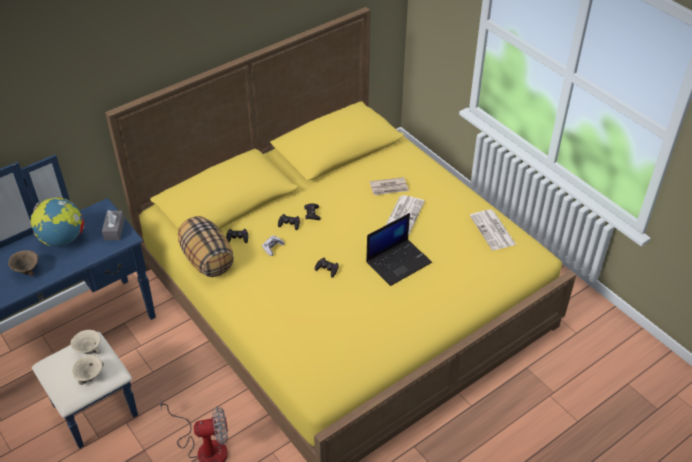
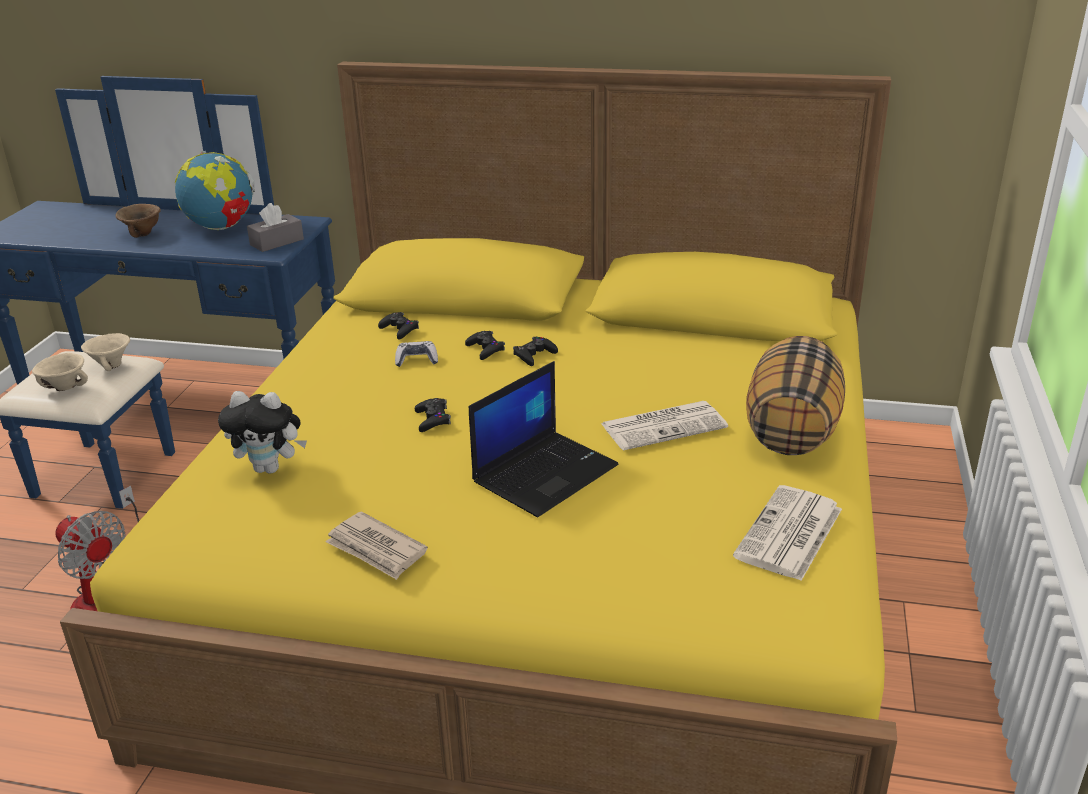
camera: 50 degrees right, 15 degrees down
pillow [178,216,234,277] -> pillow moved to [746,336,845,455]
laptop [366,213,432,286] -> laptop turned 60 degrees counterclockwise [469,361,618,517]
newspaper [369,177,409,196] -> newspaper moved to [326,511,428,580]
none -> plush toy [218,391,307,474]

